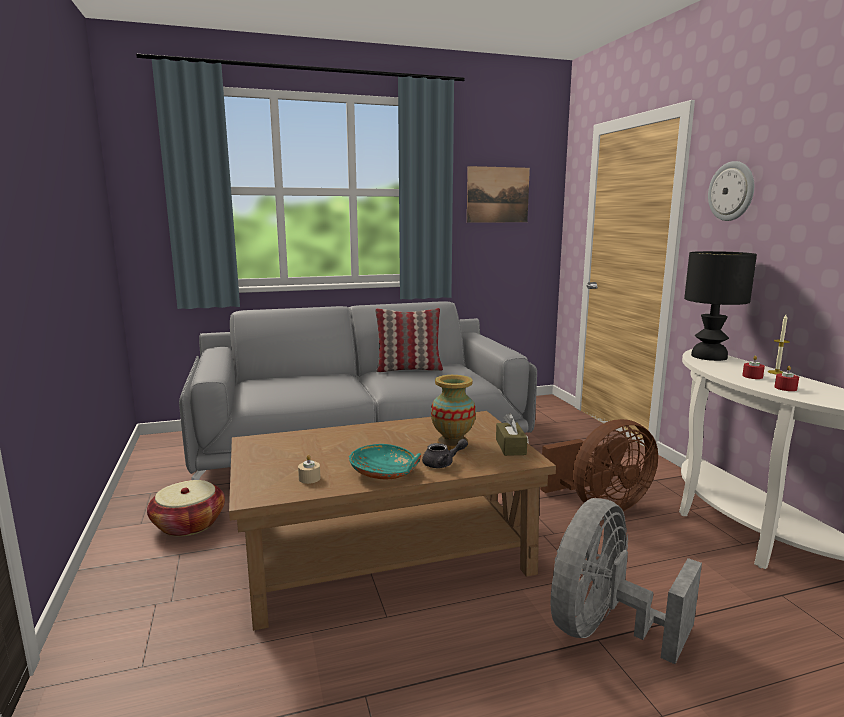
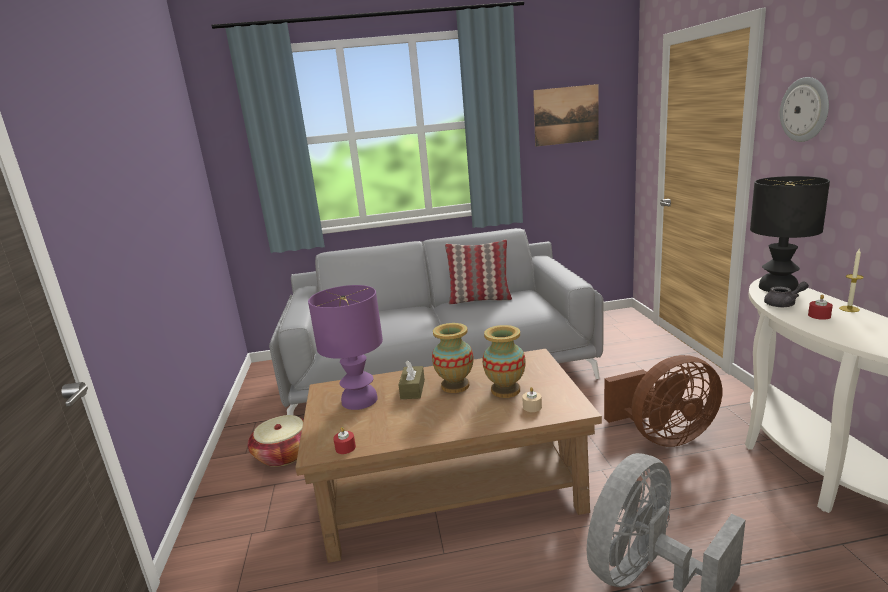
camera: 10 degrees right, 5 degrees up
beige candle [298,455,321,484] -> beige candle moved to [522,387,542,412]
turquoise bowl [349,444,421,479] -> none
grey teapot [422,439,468,468] -> grey teapot moved to [764,281,809,307]
brown tissue box [496,413,528,456] -> brown tissue box moved to [398,360,425,399]
red candle [774,366,799,391] -> red candle moved to [333,427,356,454]
none -> purple table lamp [308,285,383,410]
none -> vase [432,323,474,393]

